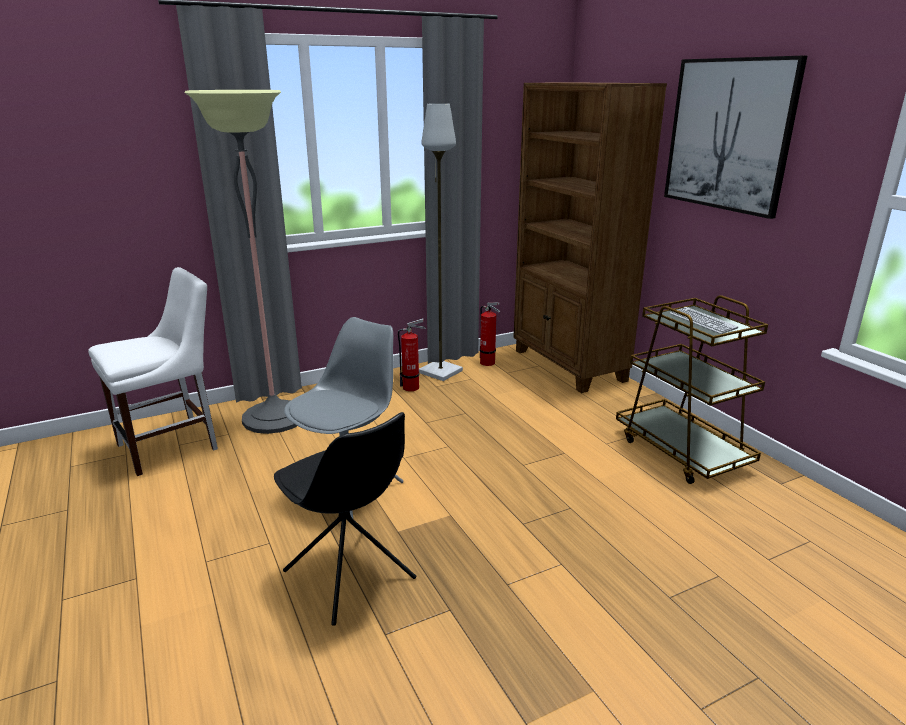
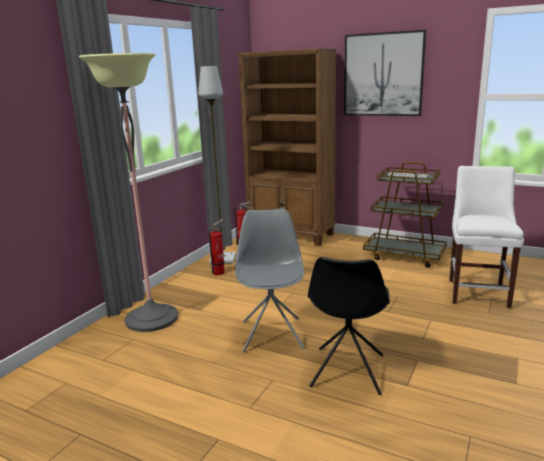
camera: 35 degrees left, 5 degrees down
white chair [88,267,218,476] -> white chair moved to [449,166,524,308]
black chair [274,412,416,626] -> black chair turned 90 degrees clockwise [308,257,390,395]

